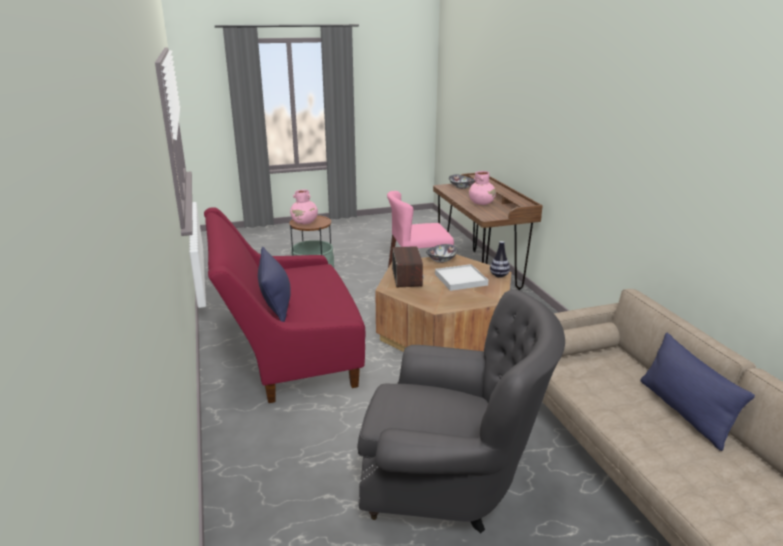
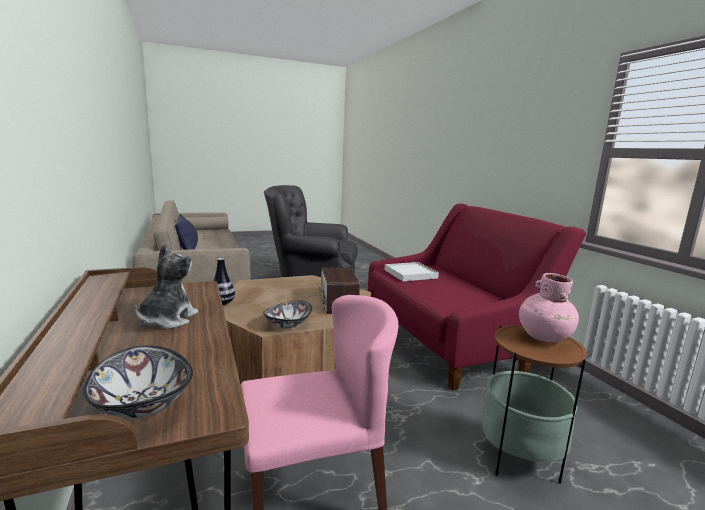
camera: 175 degrees right, 10 degrees down
blue pillow [258,247,291,322] -> none
white tray [435,264,488,291] -> white tray moved to [384,262,439,281]
pink vase [469,171,496,205] -> plush toy [135,243,199,329]

